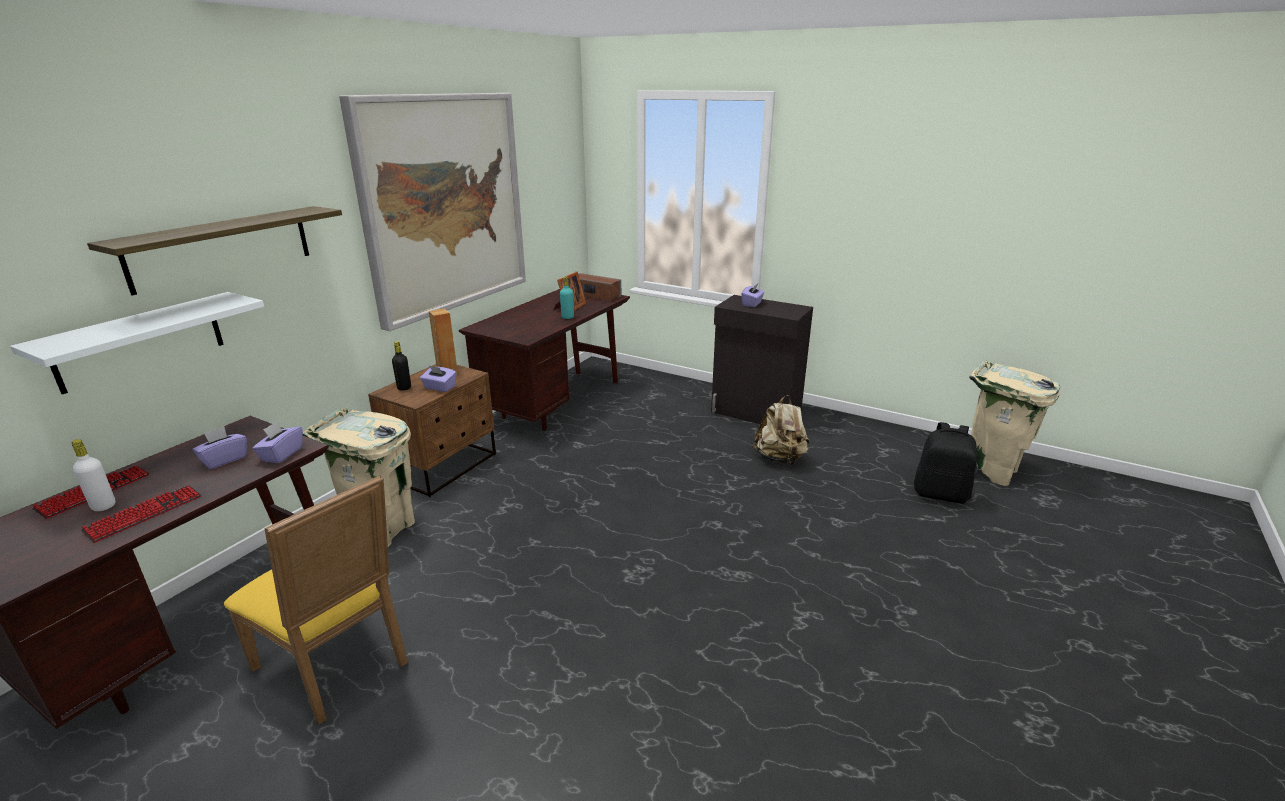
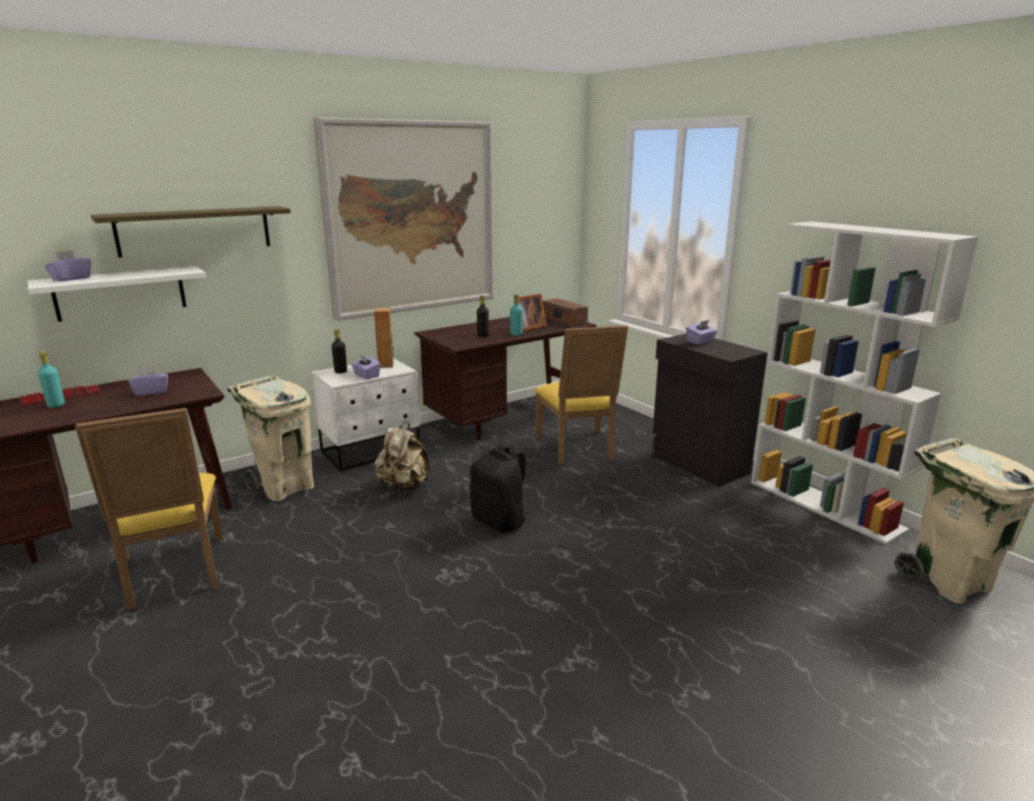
camera: 25 degrees right, 5 degrees down
white bottle [72,439,116,511] -> turquoise bottle [38,351,65,408]
keyboard [81,485,202,543] -> none
purple tissue box [252,421,303,463] -> purple tissue box moved to [45,250,91,282]
brown nightstand [368,364,496,497] -> white nightstand [311,359,420,472]
beige backpack [752,395,810,465] -> beige backpack moved to [374,421,430,494]
black backpack [914,422,977,504] -> black backpack moved to [470,445,531,533]
none -> black bottle [477,295,489,337]
none -> yellow chair [535,325,628,465]
none -> white bookcase [751,221,979,545]

